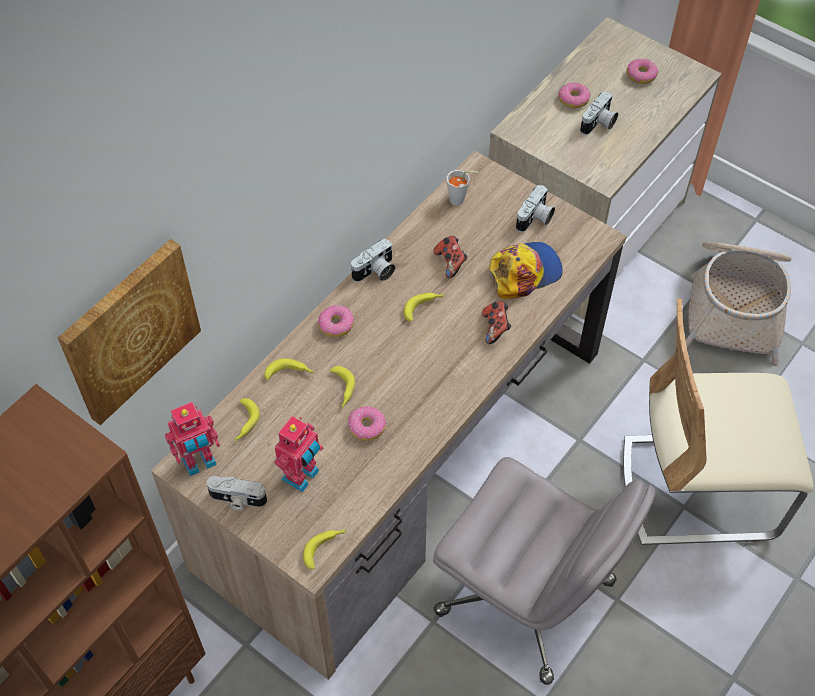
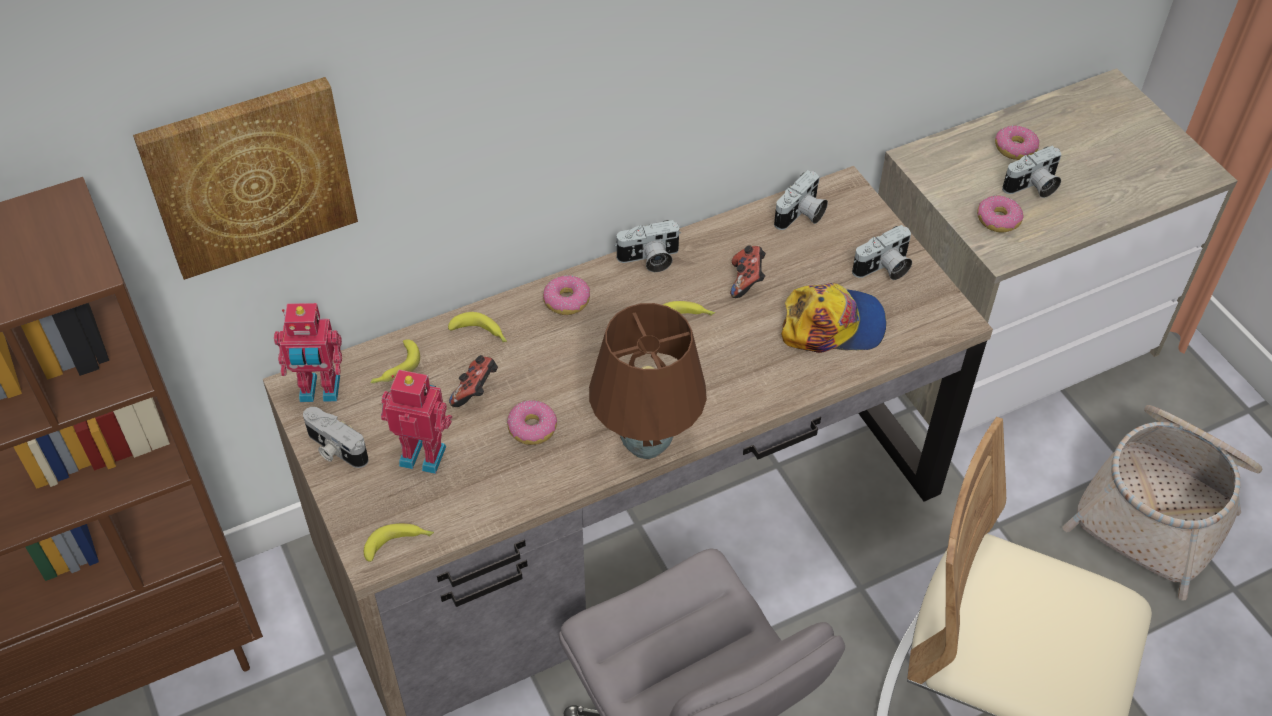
camera: 25 degrees right, 5 degrees down
toy robot [274,416,323,492] -> toy robot turned 135 degrees counterclockwise [381,370,452,474]
banana [329,366,355,408] -> none
grey cup [447,170,478,206] -> camera [774,170,828,230]
game controller [482,301,511,344] -> game controller moved to [449,355,498,407]
donut [627,59,658,84] -> donut moved to [977,195,1024,233]
none -> brown table lamp [589,303,707,459]

